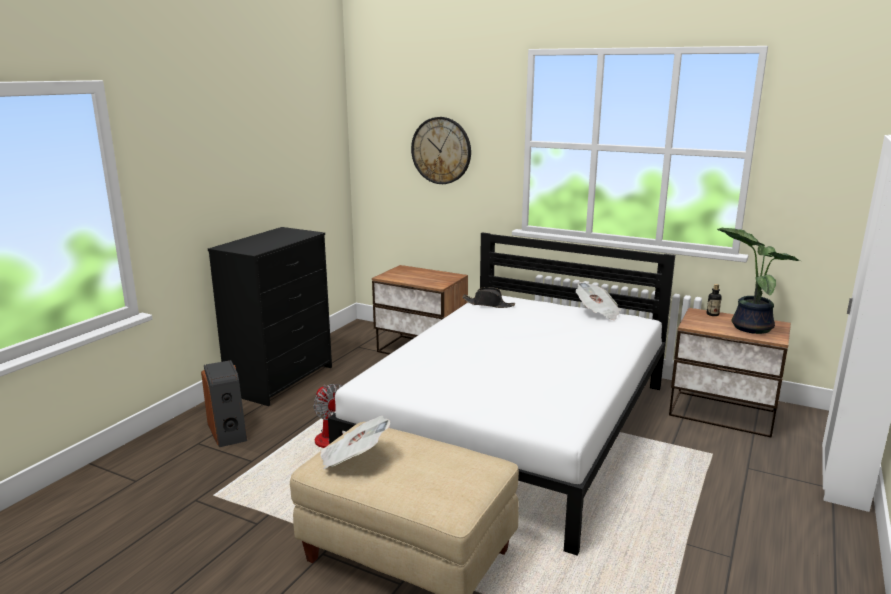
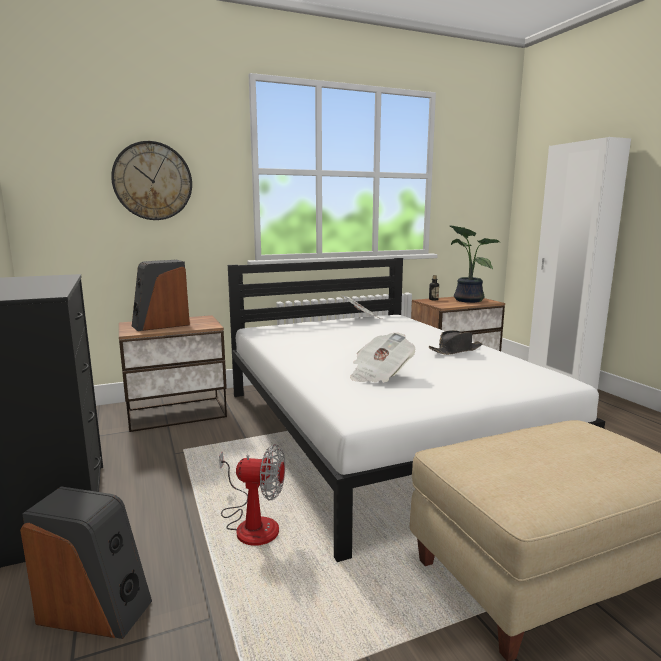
camera: 50 degrees left, 5 degrees down
newspaper [320,416,390,469] -> newspaper moved to [350,333,415,382]
black hat [462,287,515,308] -> black hat moved to [428,330,482,355]
none -> speaker [132,260,190,331]

